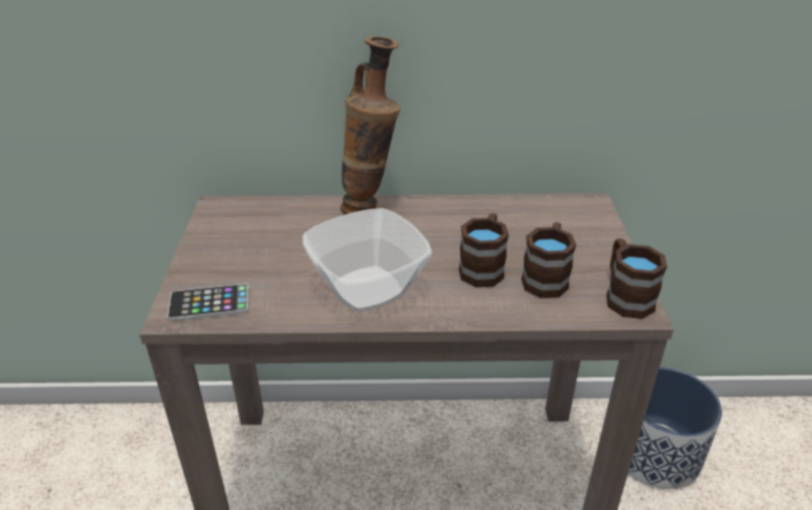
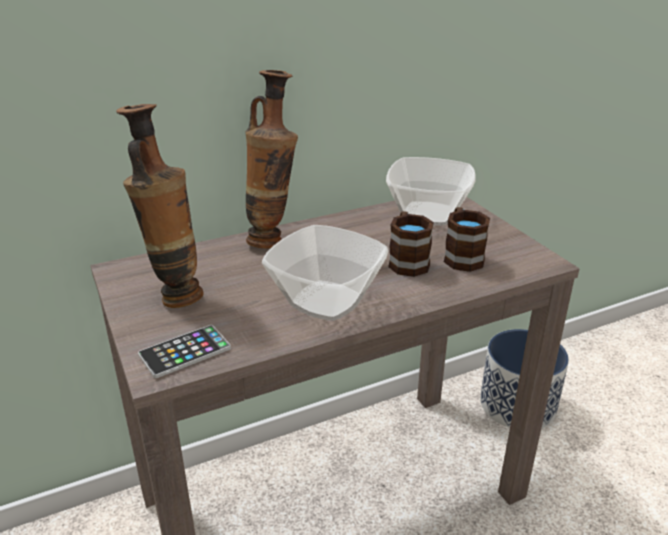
camera: 25 degrees left, 5 degrees down
brown mug [606,238,667,319] -> none
none -> vase [116,104,203,308]
none -> bowl [386,157,476,226]

